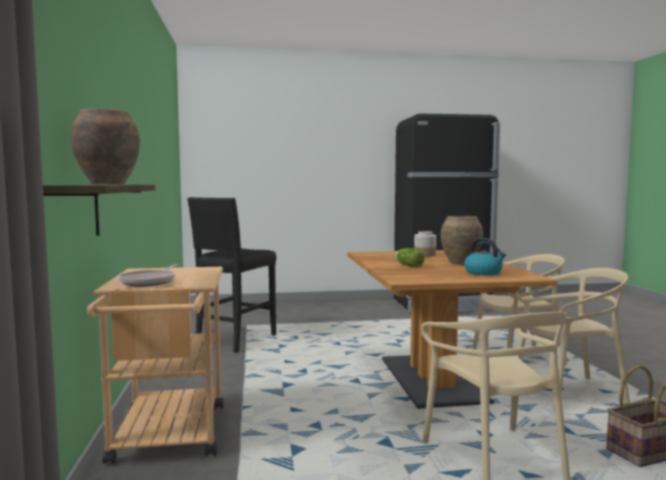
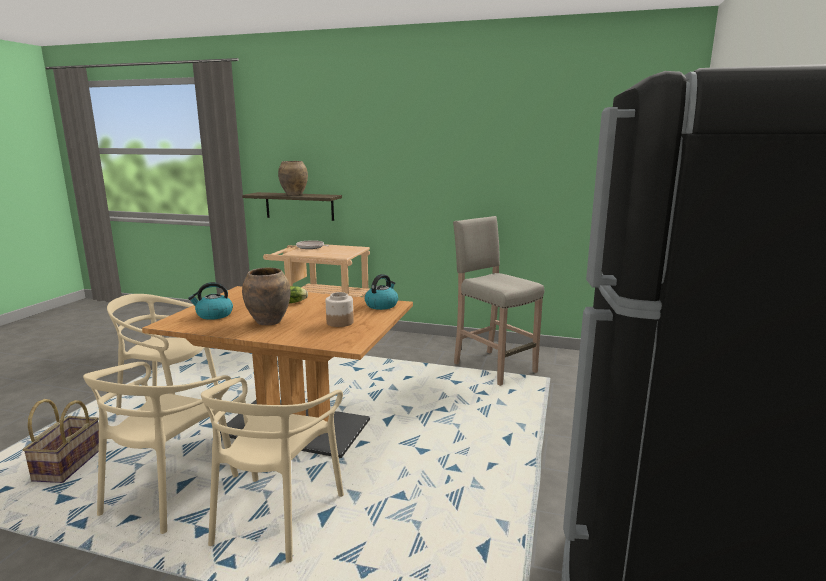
camera: 115 degrees right, 10 degrees up
black stool [187,197,276,353] -> beige stool [453,216,544,386]
none -> kettle [365,274,398,310]

